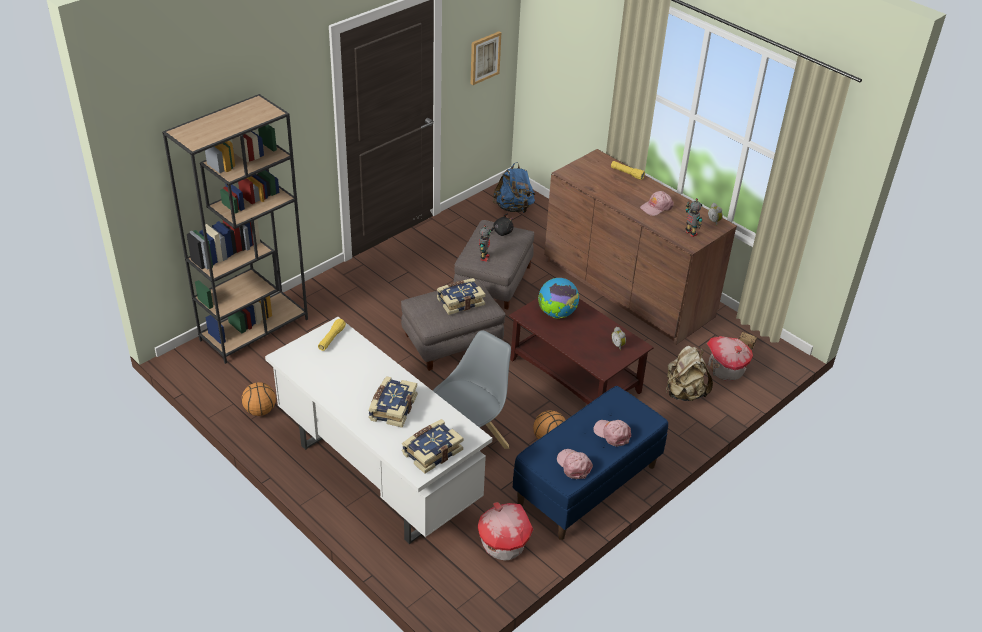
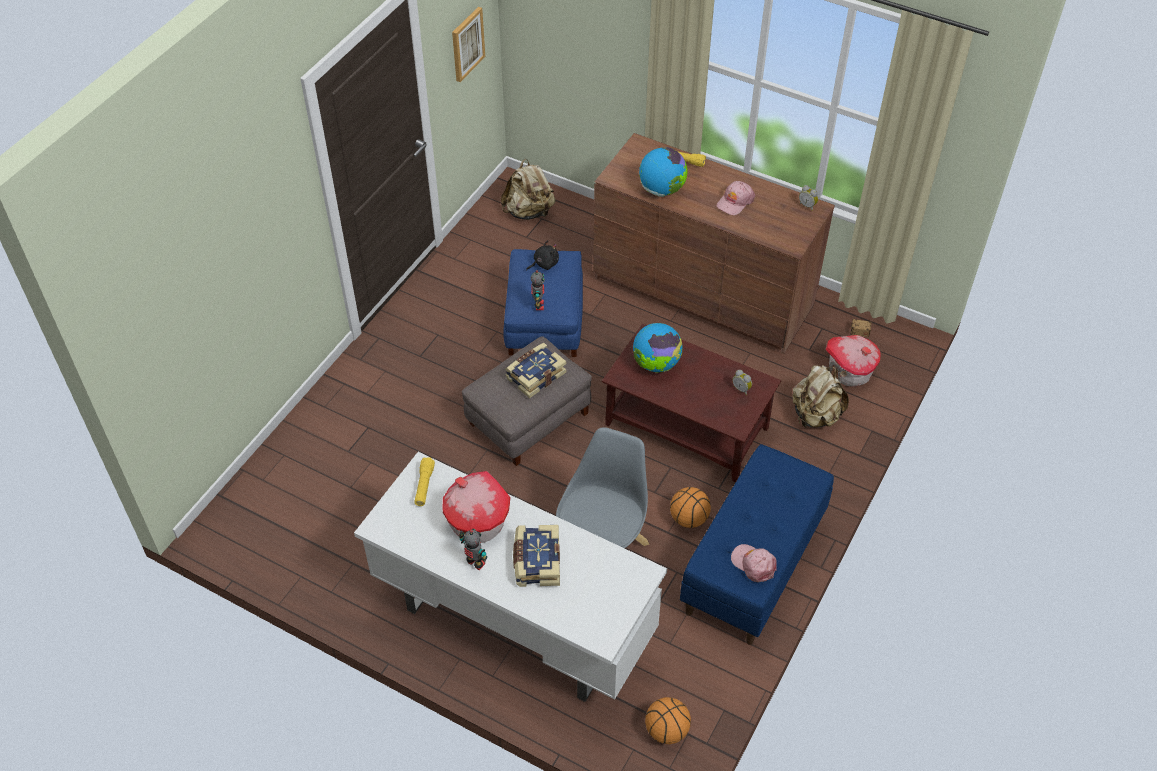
camera: 15 degrees left, 10 degrees up
bookcase [163,94,308,364] -> none
basketball [242,382,276,416] -> basketball moved to [645,697,691,744]
book [402,419,464,474] -> none
grey ottoman [453,220,534,310] -> blue ottoman [503,249,583,357]
toy house [478,502,533,561] -> toy house moved to [443,471,511,543]
blue backpack [493,162,535,213] -> beige backpack [500,159,556,220]
pink cap [594,420,631,447] -> none
toy robot [685,198,702,237] -> toy robot moved to [459,529,487,570]
none -> globe [639,147,688,197]

